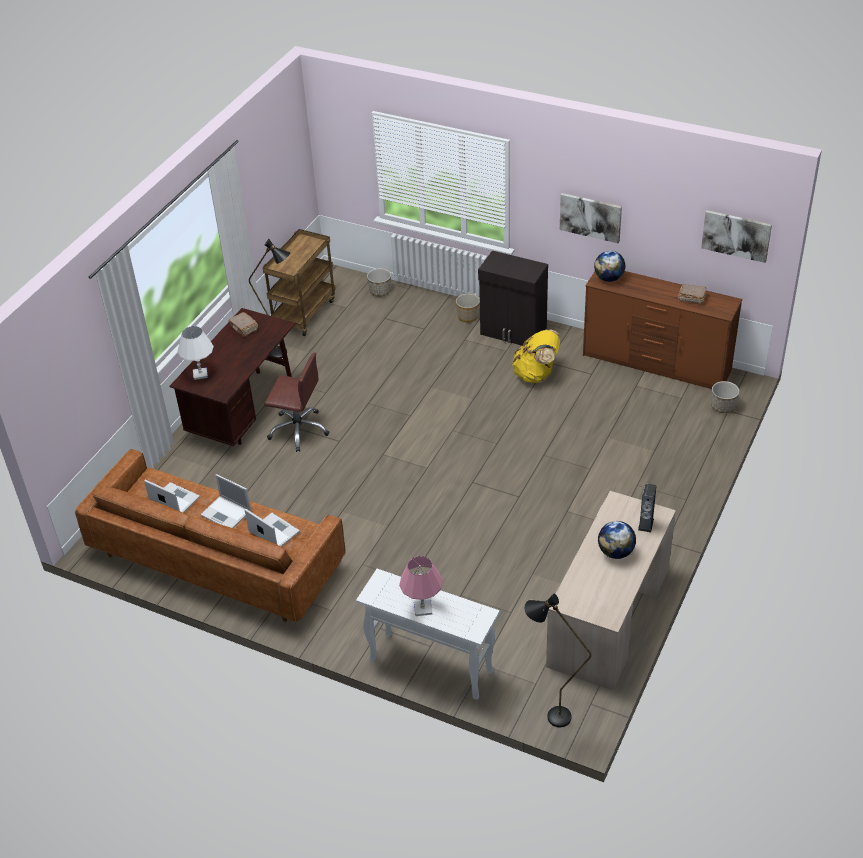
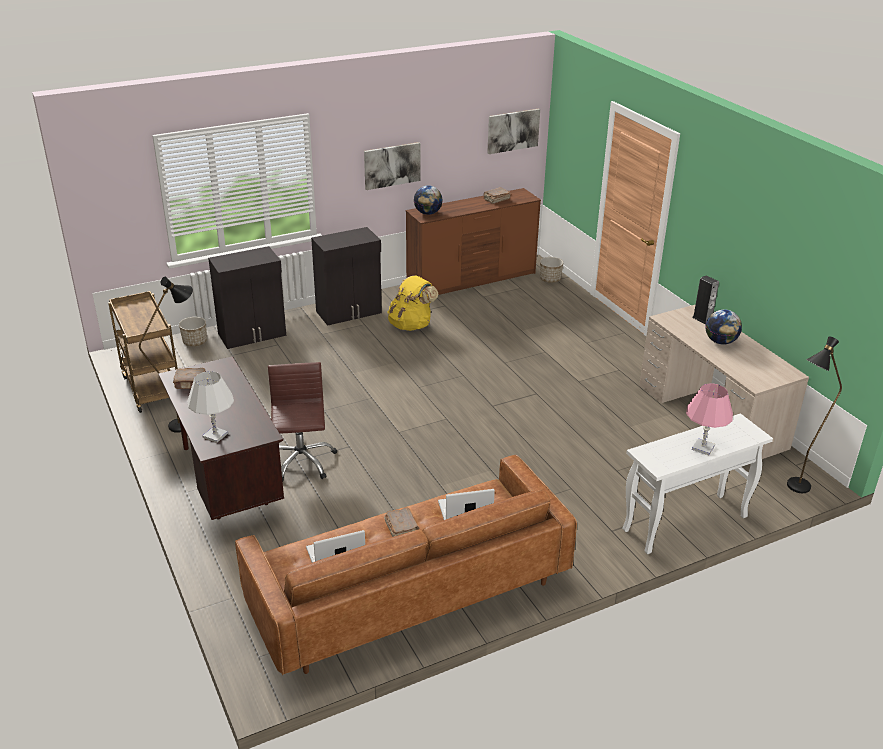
camera: 55 degrees left, 10 degrees down
laptop [200,474,251,528] -> brown book [384,508,419,537]
brown office chair [265,353,329,452] -> brown office chair turned 60 degrees counterclockwise [268,362,337,482]
planter [456,294,480,322] -> none
none -> black cabinet [208,246,286,349]

